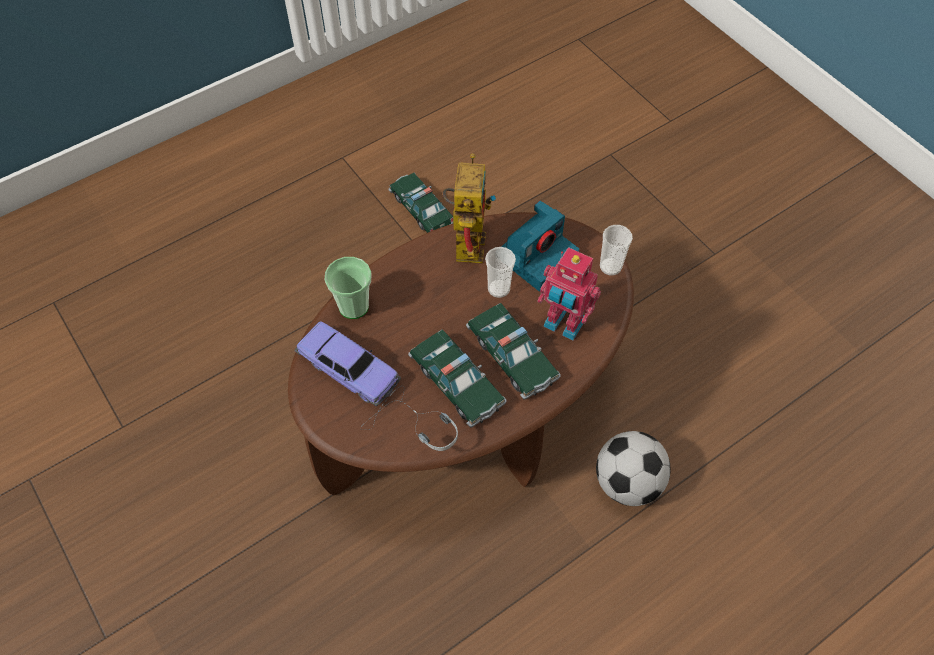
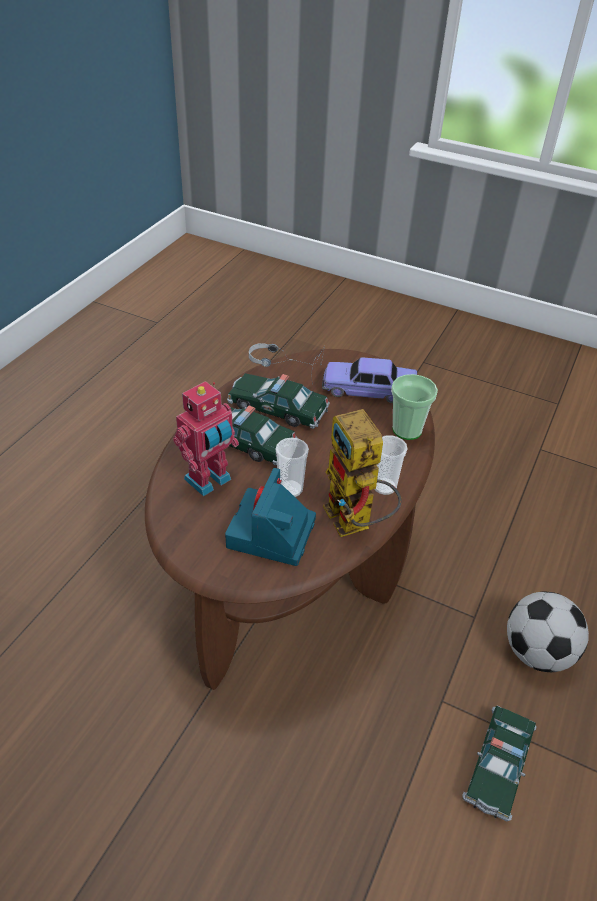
camera: 150 degrees right, 15 degrees down
toy car [389,173,453,233] -> toy car turned 90 degrees clockwise [462,706,537,821]
toy robot [537,247,601,341] -> toy robot turned 135 degrees clockwise [173,381,239,496]
football [596,431,671,506] -> football moved to [507,591,589,672]
cup [600,225,633,275] -> cup moved to [374,435,408,495]

